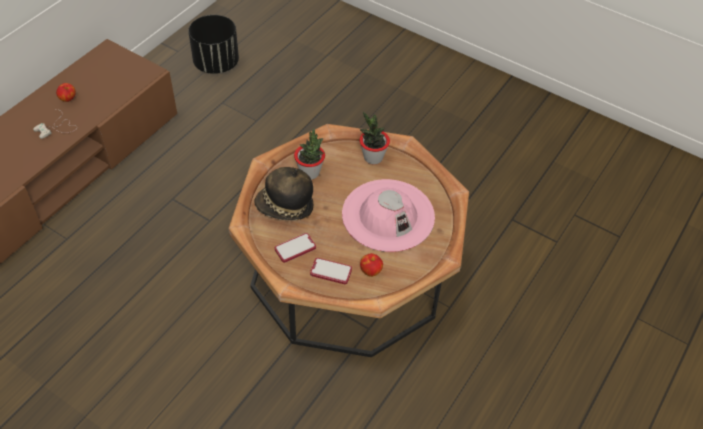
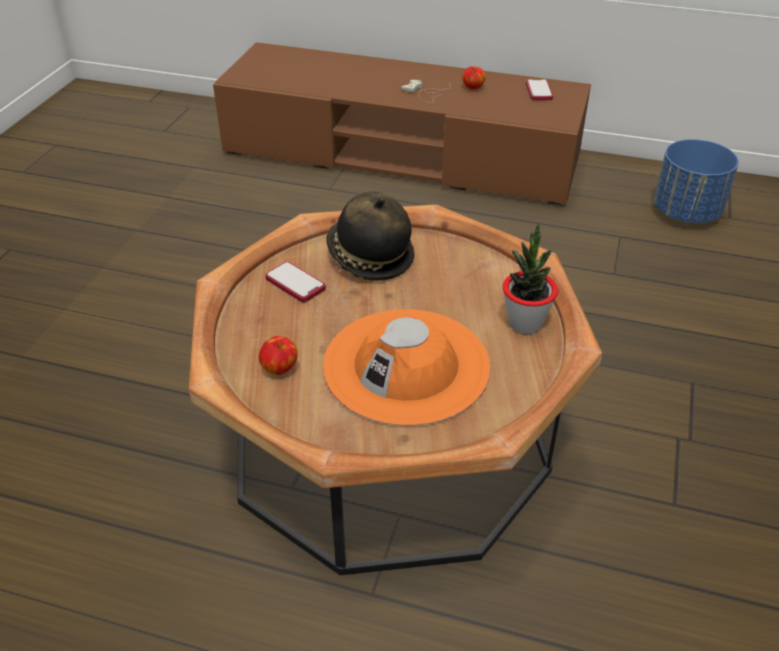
camera: 75 degrees right, 10 degrees down
black planter [188,15,239,74] -> blue planter [654,139,739,223]
potted plant [294,129,325,180] -> none
phone [310,258,352,284] -> phone moved to [526,79,553,100]
pink hat [342,179,435,252] -> orange hat [323,309,491,426]

